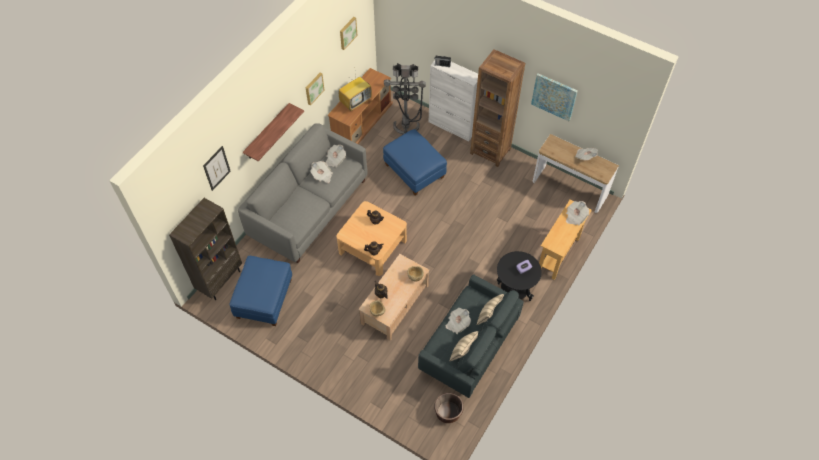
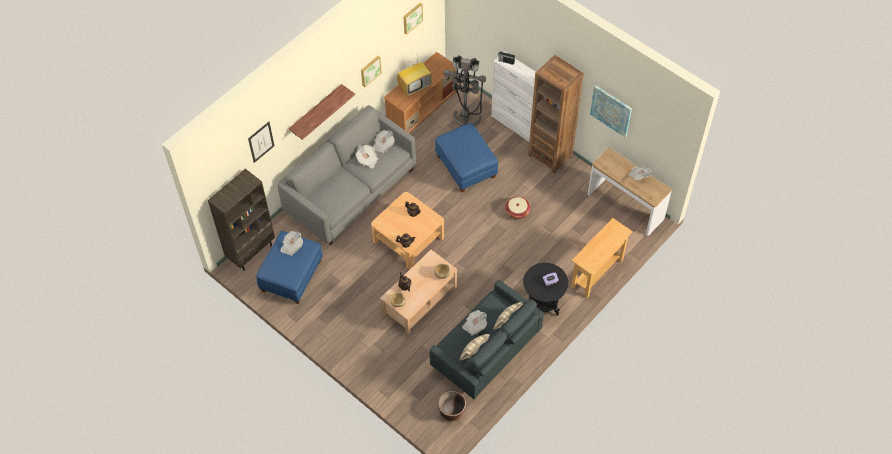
camera: 10 degrees right, 0 degrees up
newspaper [566,201,589,226] -> newspaper moved to [281,231,303,256]
none -> basket [505,197,530,219]

